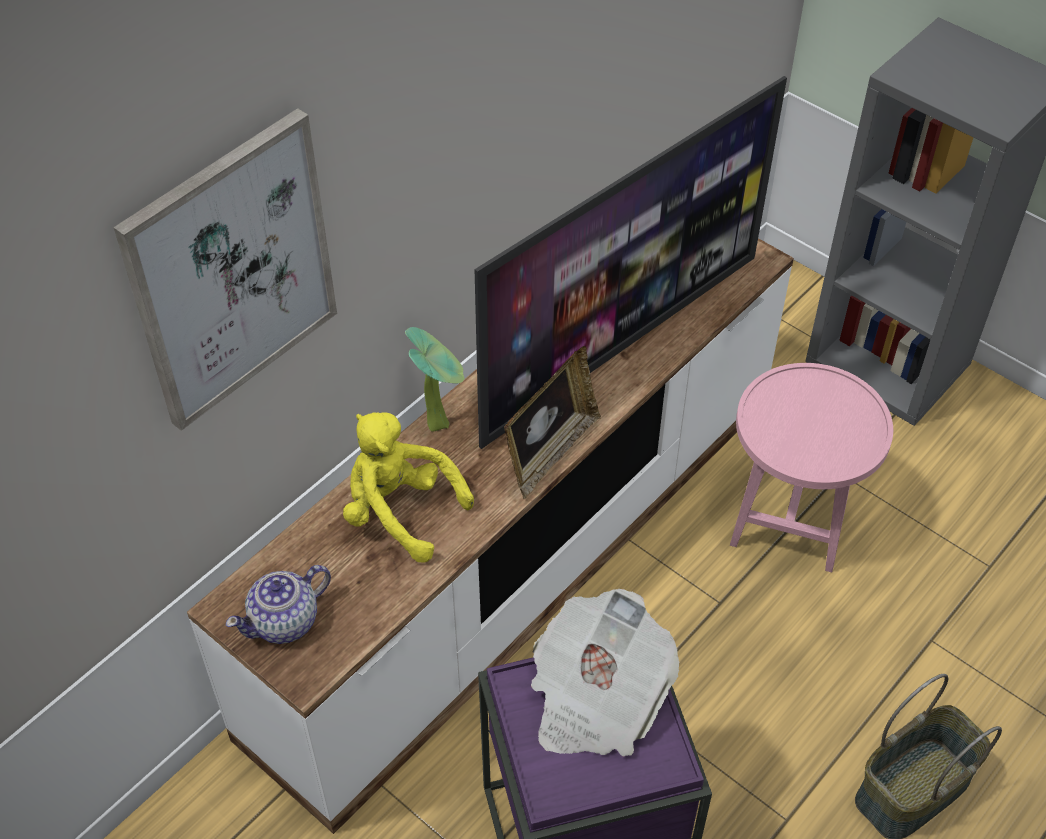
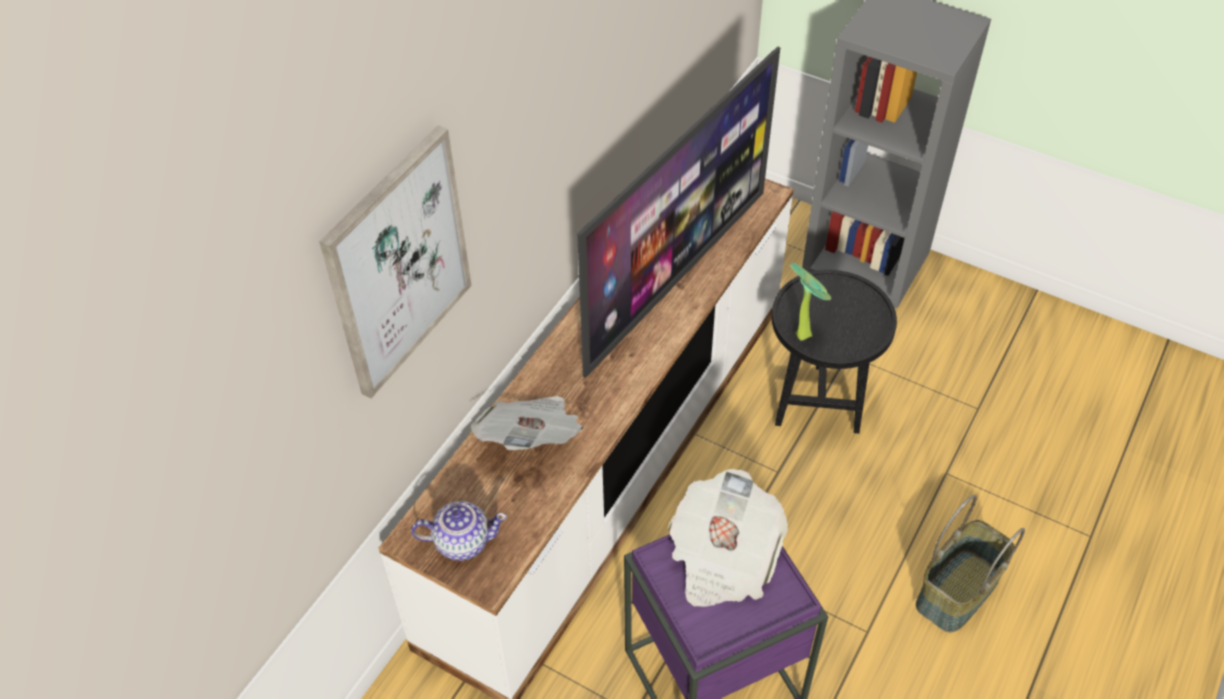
camera: 10 degrees left, 0 degrees up
teapot [226,565,331,644] -> teapot turned 135 degrees counterclockwise [411,501,507,561]
yellow plush toy [343,412,474,563] -> newspaper [471,396,583,450]
potted plant [405,327,464,432] -> potted plant moved to [790,263,831,341]
picture frame [504,346,601,499] -> none
pink side table [730,363,893,572] -> black side table [772,270,897,434]

